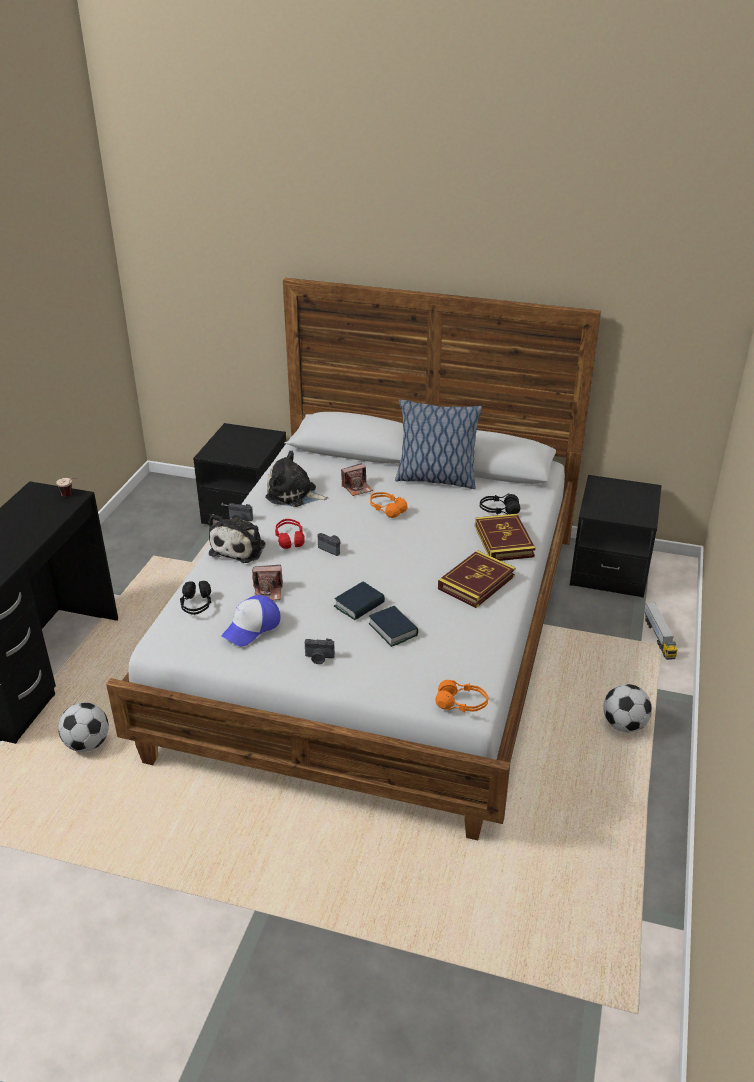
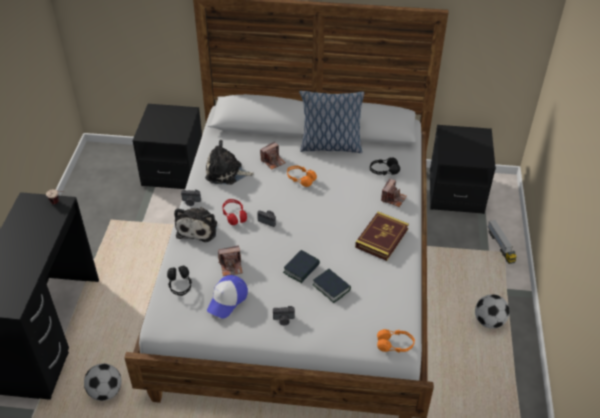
camera: 10 degrees left, 10 degrees up
book [475,514,536,561] -> camera [381,179,407,207]

